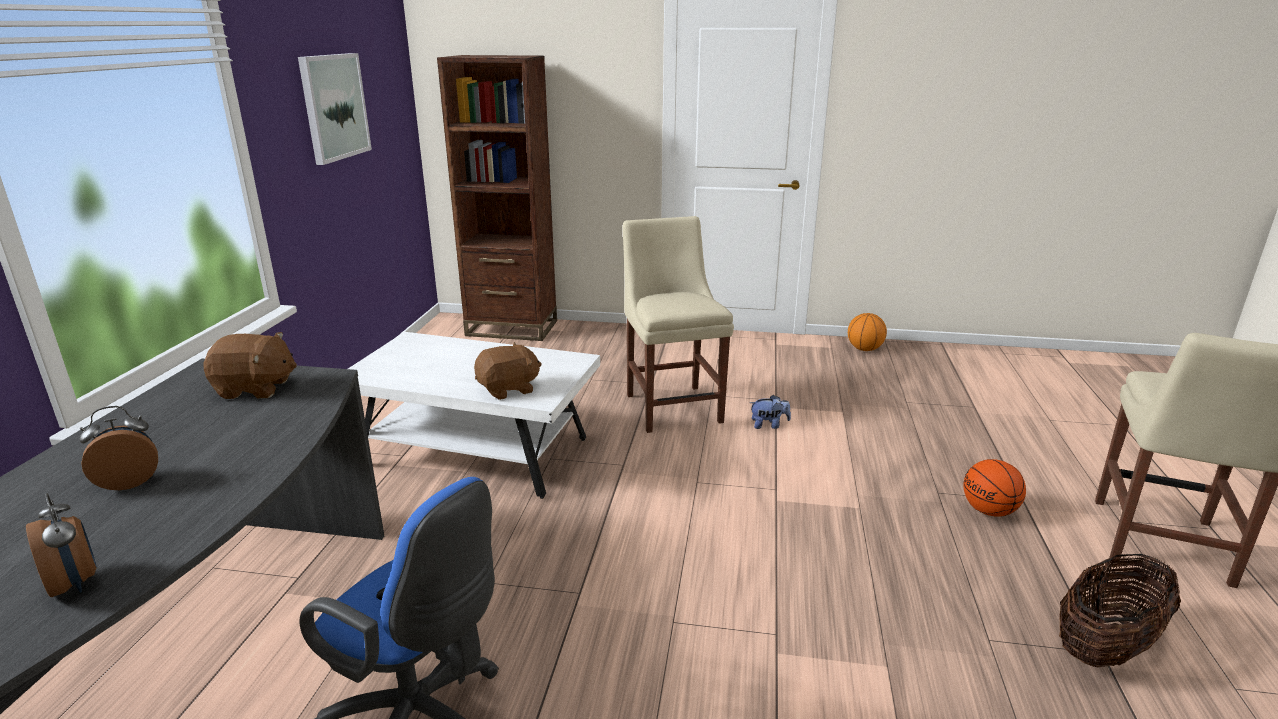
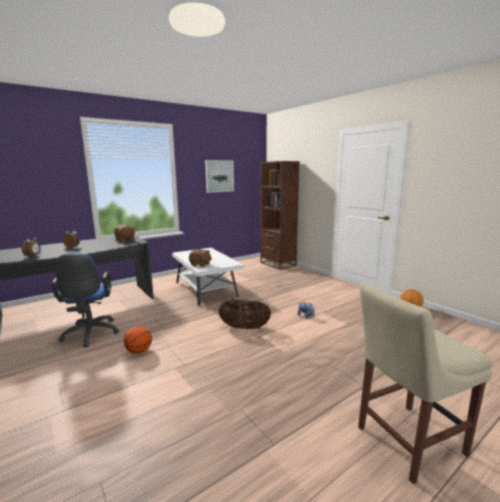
camera: 45 degrees right, 10 degrees down
beige chair [622,216,734,433] -> none
basketball [963,459,1026,517] -> basketball moved to [124,326,152,354]
basket [1059,552,1181,667] -> basket moved to [218,300,271,329]

